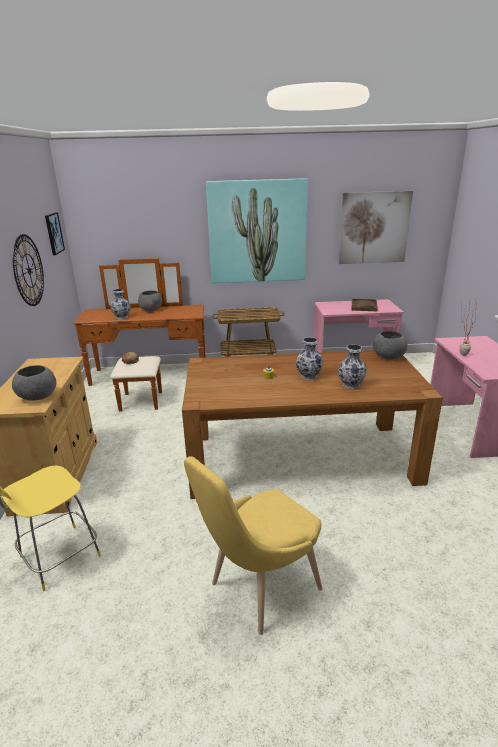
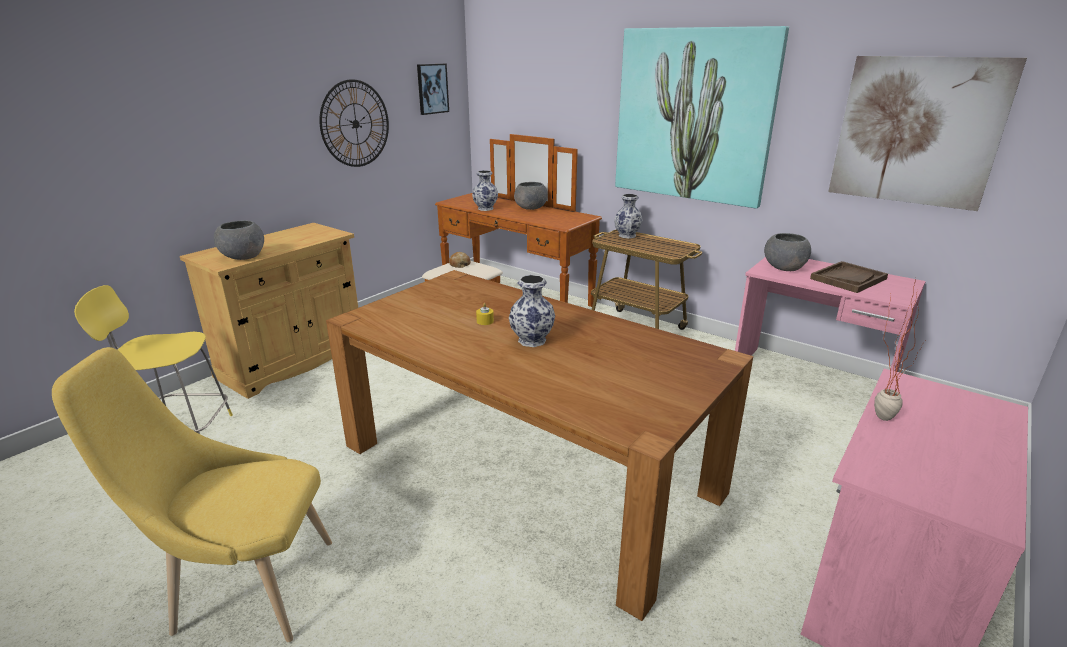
camera: 40 degrees right, 0 degrees up
vase [338,344,367,389] -> vase moved to [614,194,643,238]
grey bowl [373,331,407,360] -> grey bowl moved to [764,233,811,271]

